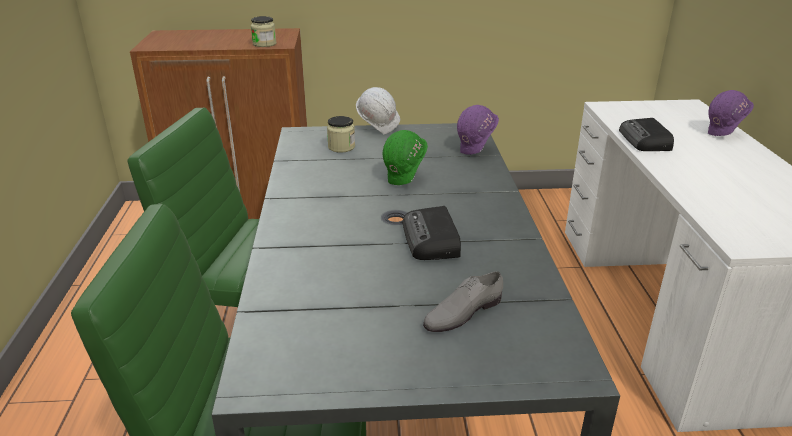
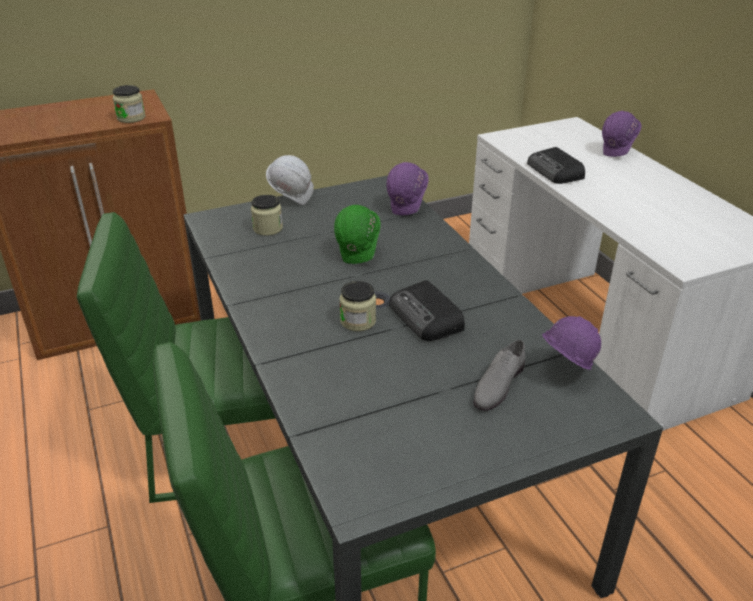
camera: 20 degrees left, 5 degrees up
none -> jar [340,281,376,331]
none -> purple hard hat [542,316,601,370]

